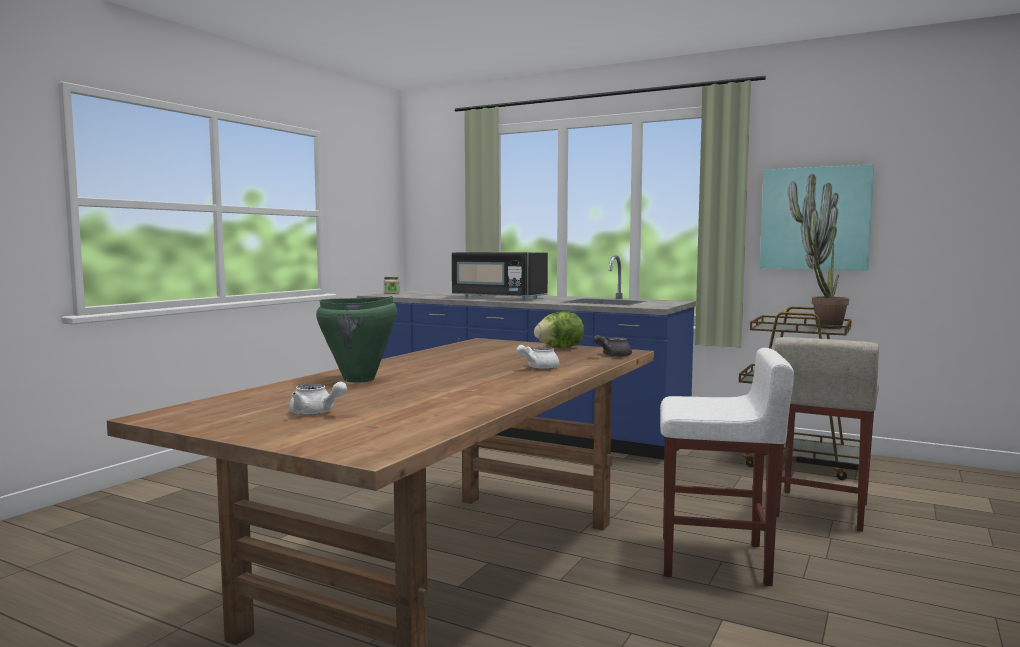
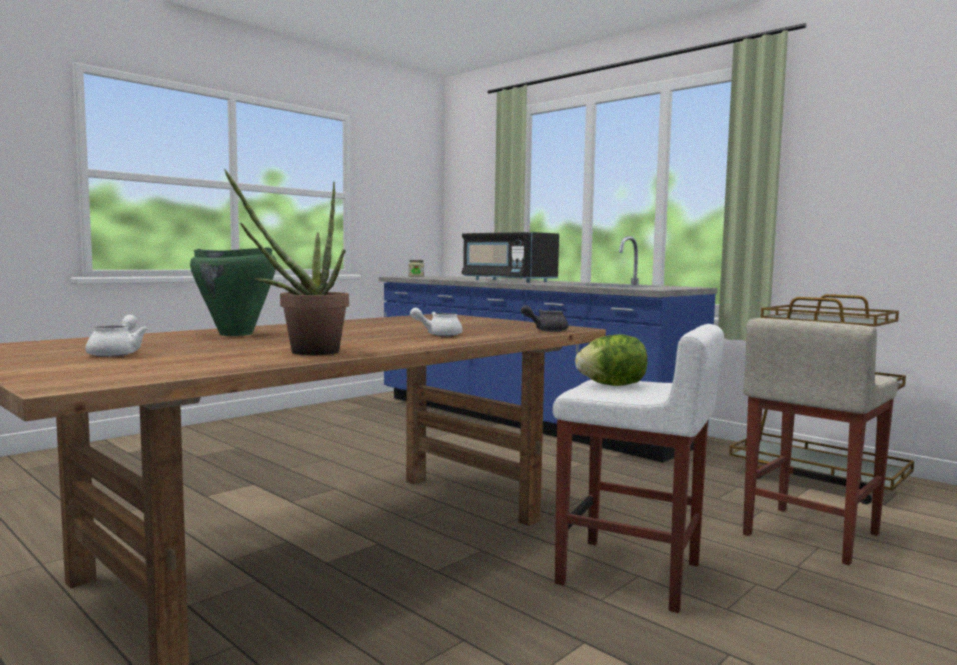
camera: 15 degrees right, 0 degrees up
white teapot [289,382,347,415] -> white teapot turned 135 degrees counterclockwise [86,315,148,357]
lettuce [534,312,584,348] -> lettuce moved to [575,335,647,386]
picture [760,164,874,270] -> none
potted plant [812,238,849,329] -> potted plant moved to [224,169,349,355]

